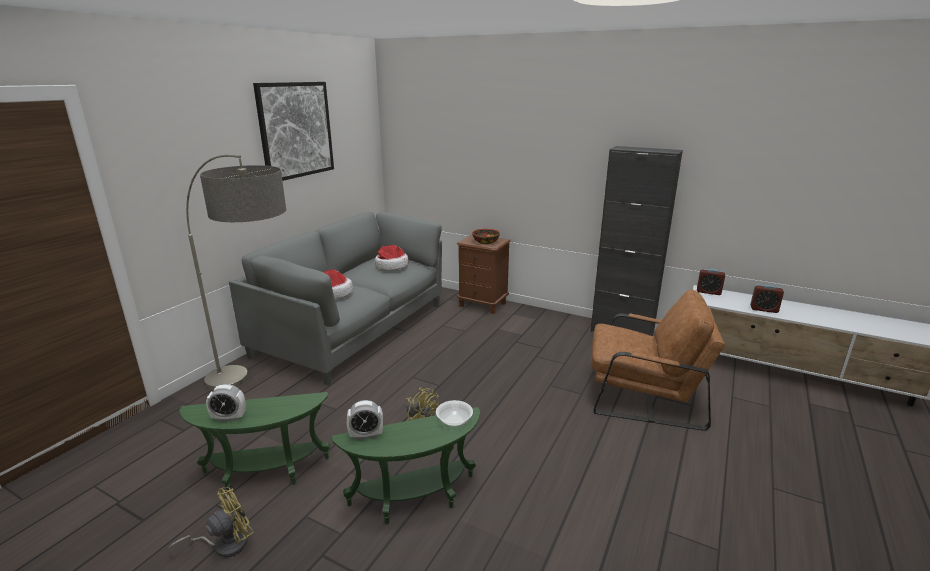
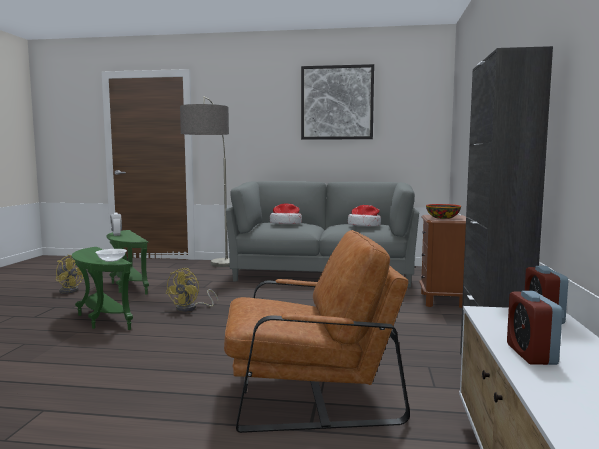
camera: 70 degrees right, 15 degrees down
alarm clock [347,400,383,440] -> none
brown armchair [591,289,725,430] -> brown armchair turned 90 degrees counterclockwise [224,230,410,433]

